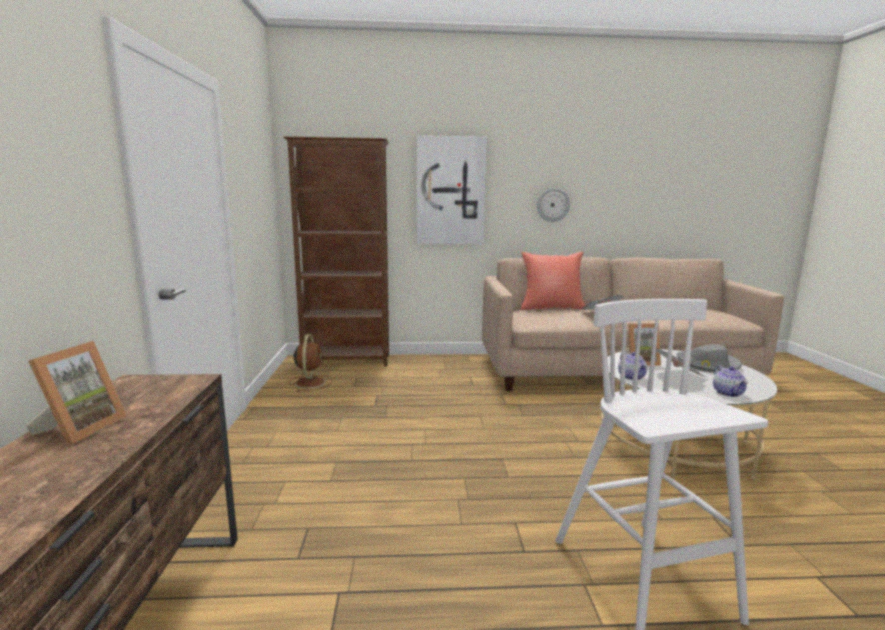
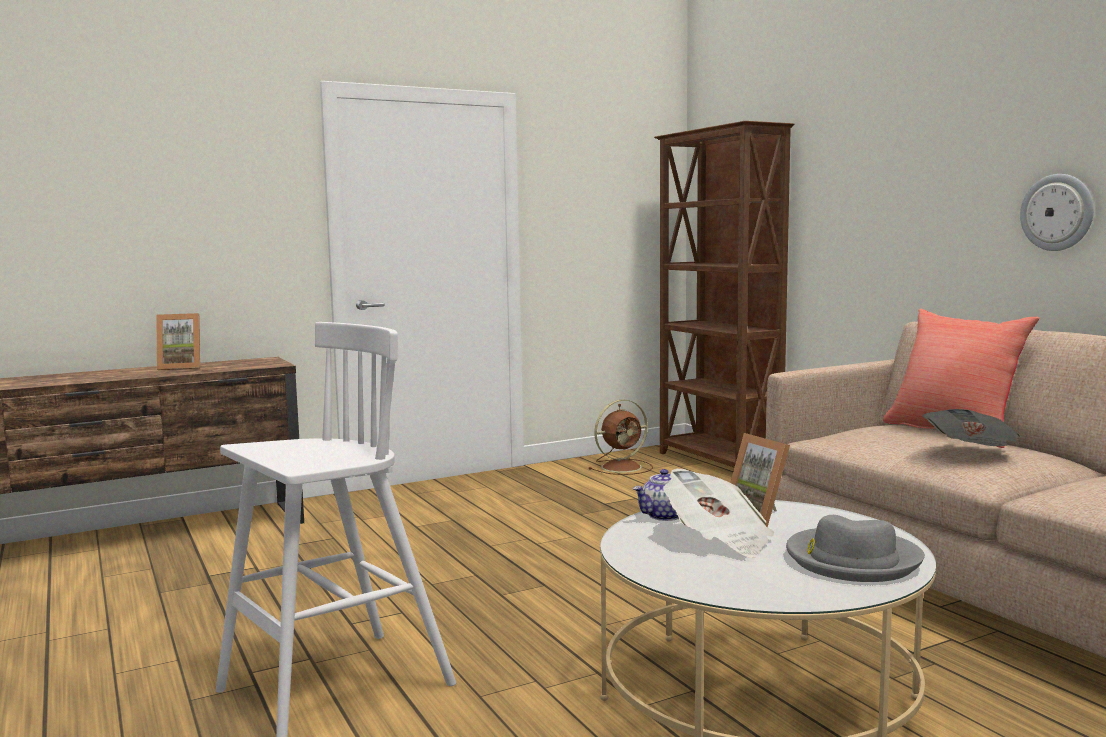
camera: 65 degrees right, 5 degrees down
picture [416,135,487,244] -> none
teapot [713,365,748,397] -> none

